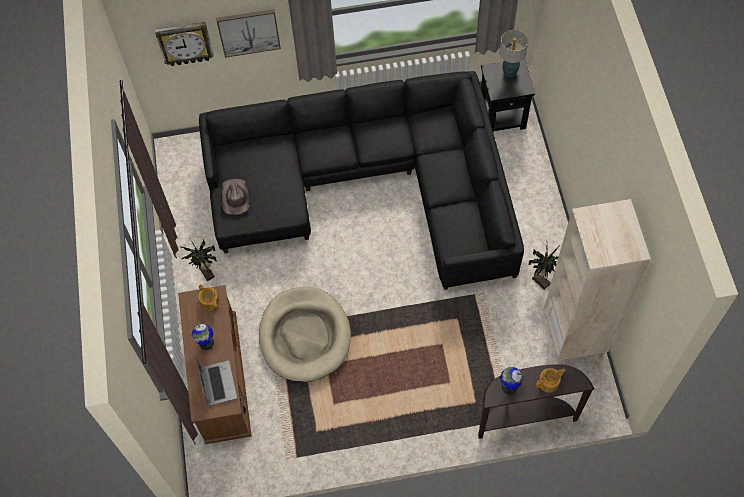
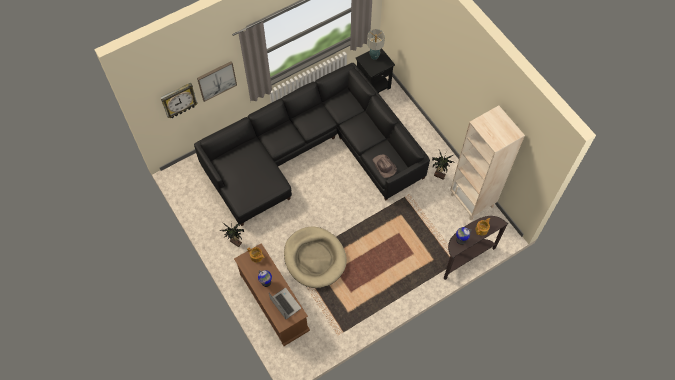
camera: 25 degrees left, 0 degrees up
brown hat [222,179,250,215] -> brown hat moved to [372,155,397,178]

